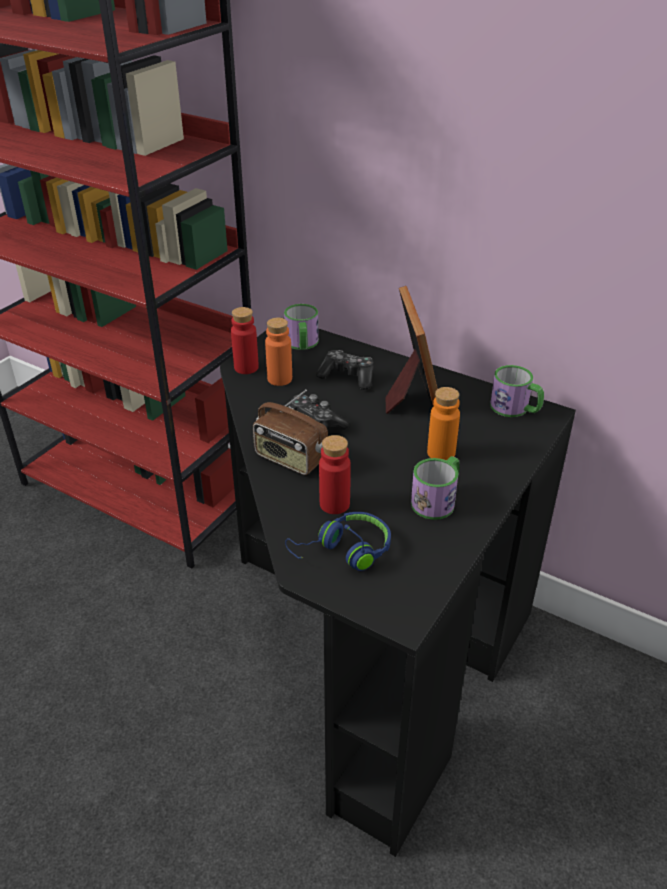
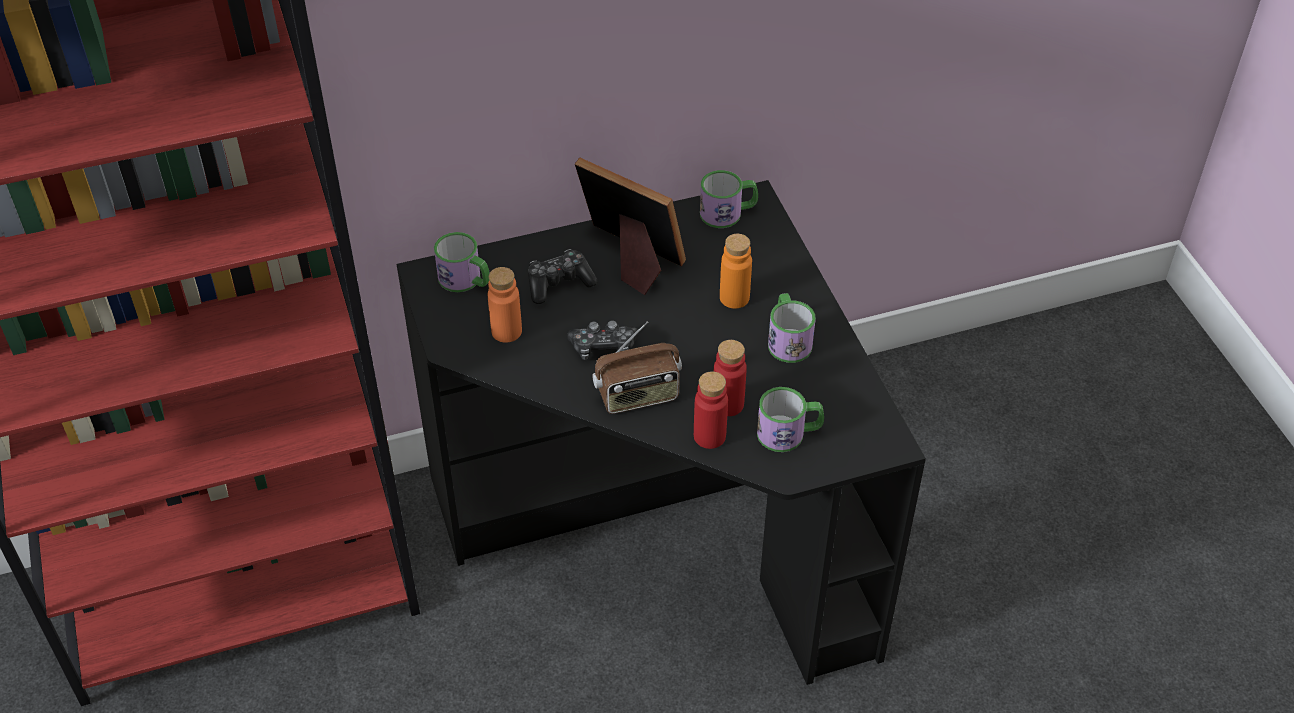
camera: 50 degrees left, 10 degrees up
red bottle [231,307,259,374] -> red bottle moved to [694,371,728,449]
blue headphones [285,512,391,571] -> mug [757,387,824,452]

